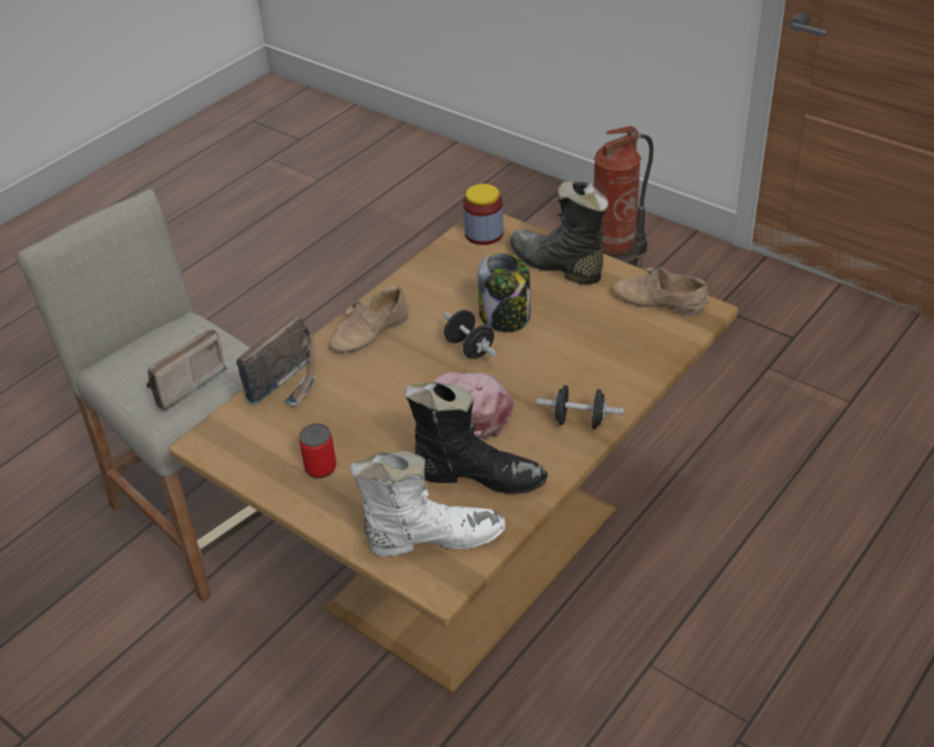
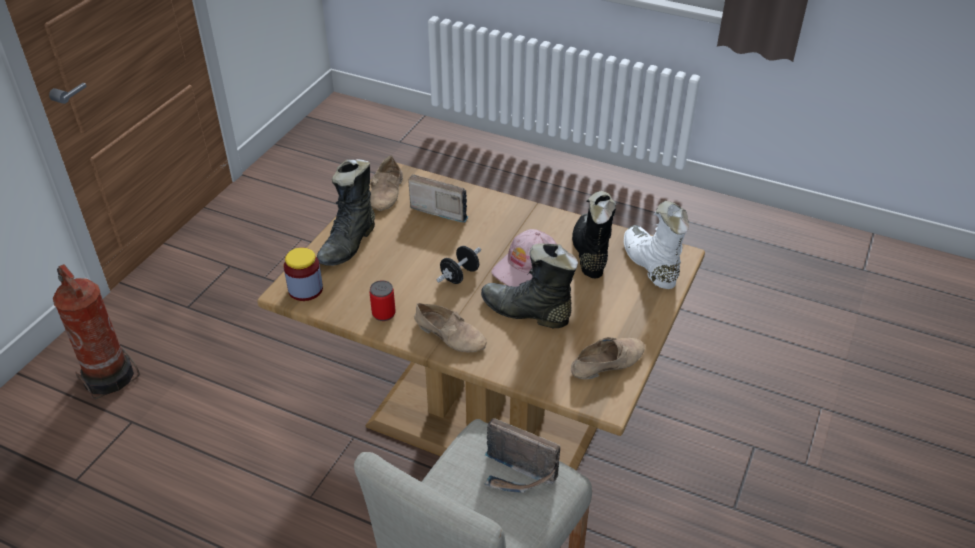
camera: 105 degrees left, 0 degrees up
radio [236,315,316,407] -> radio moved to [408,174,468,223]
can [299,423,336,479] -> can moved to [369,280,396,321]
jar [478,252,530,332] -> none
black dumbbell [537,385,624,429] -> none
none -> black boot [481,243,578,329]
none -> beige shoe [571,337,645,379]

